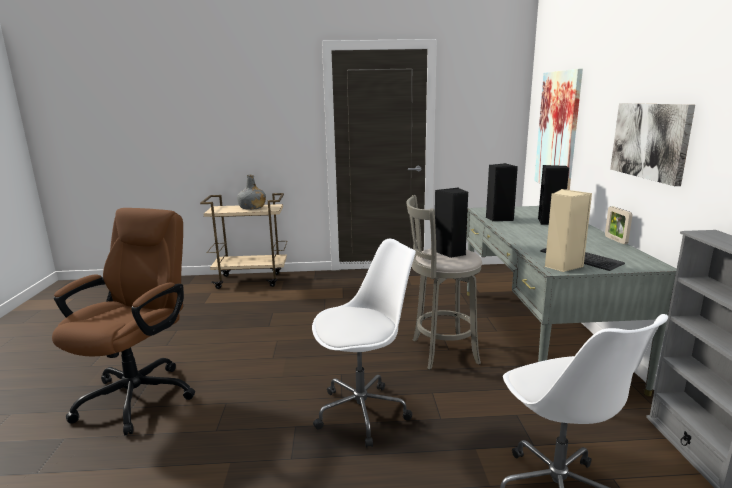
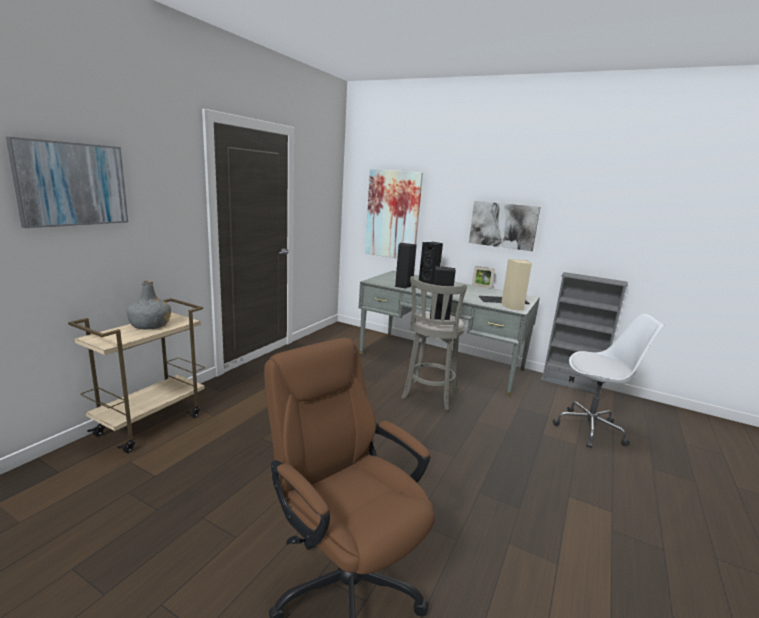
camera: 60 degrees left, 0 degrees up
white office chair [312,239,416,448] -> none
none -> picture [6,137,128,228]

